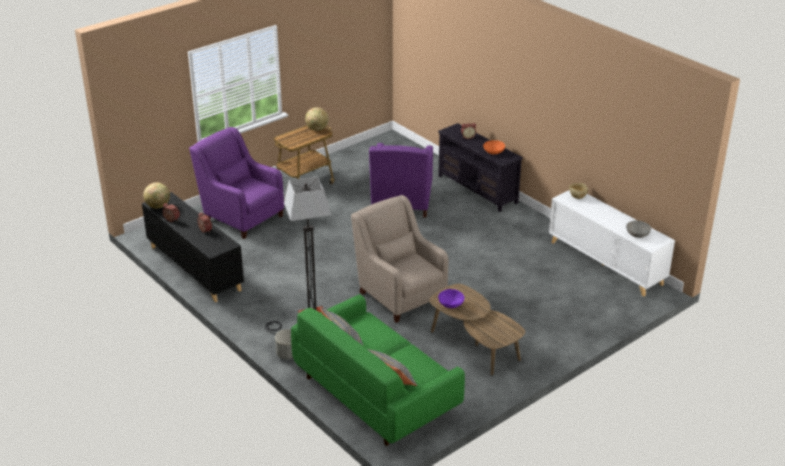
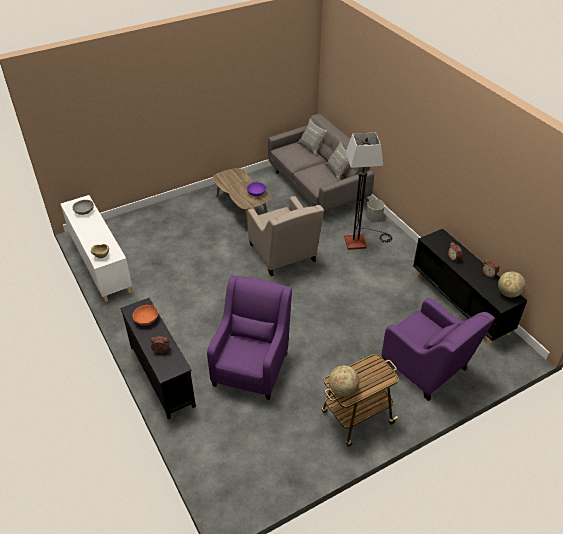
camera: 170 degrees left, 10 degrees up
green sofa [291,294,465,446] -> grey sofa [268,114,374,212]

